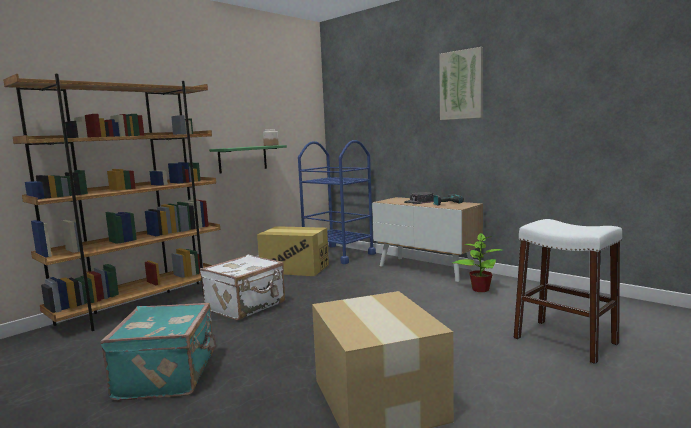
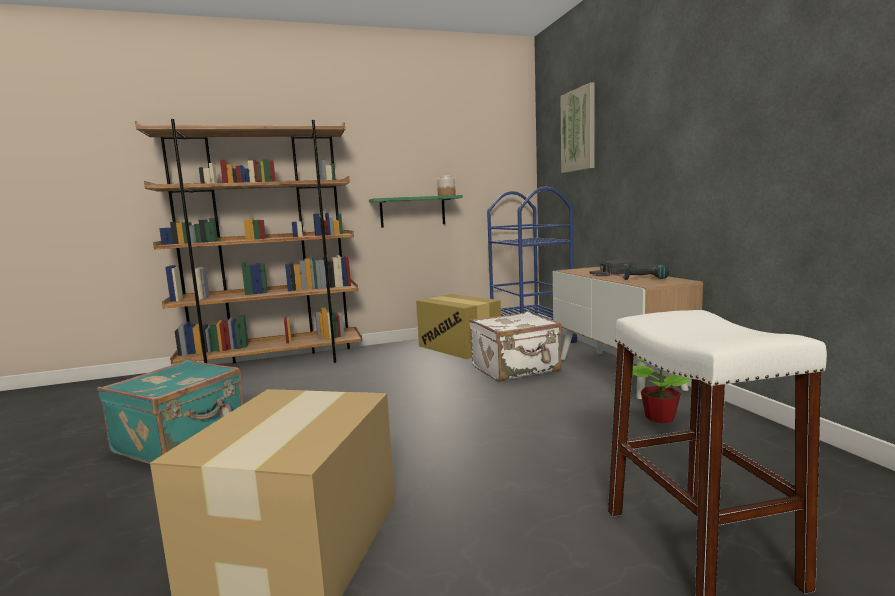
camera: 30 degrees right, 0 degrees up
white suitcase [200,254,285,320] -> white suitcase moved to [469,311,561,382]
picture [439,47,483,120] -> picture moved to [561,82,595,173]

